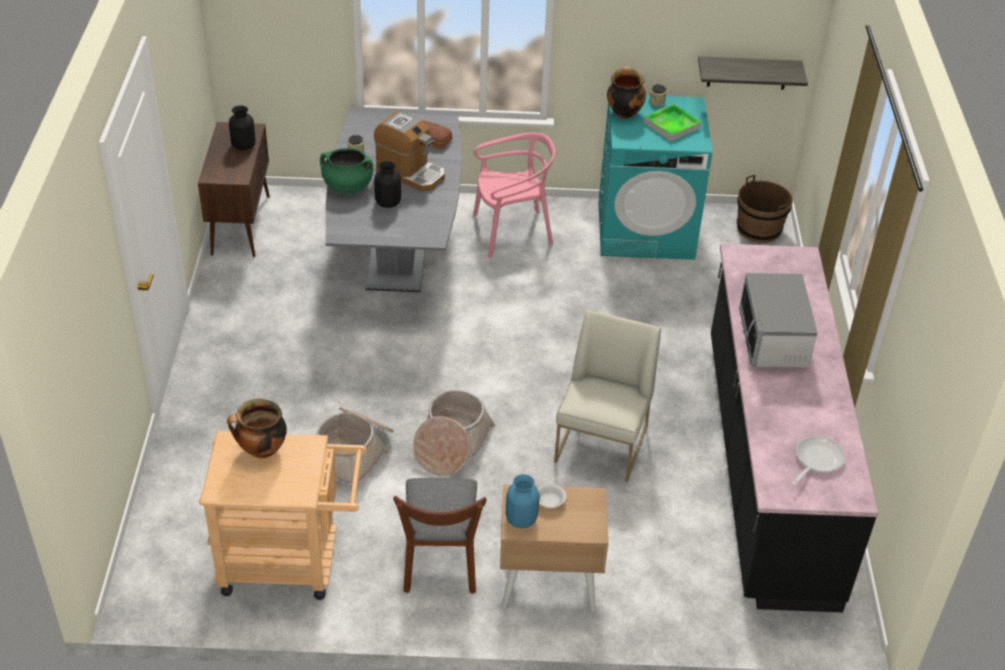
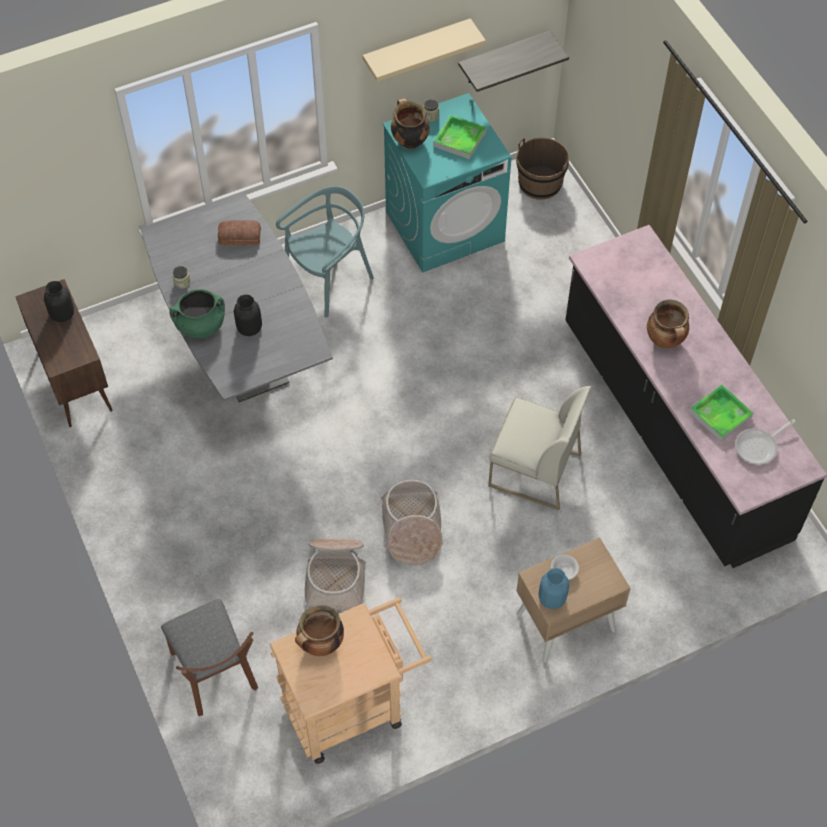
camera: 25 degrees left, 15 degrees up
coffee machine [374,111,445,192] -> none
brown chair [393,478,487,594] -> brown chair moved to [161,599,258,716]
pink chair [473,133,555,258] -> turquoise chair [276,186,374,318]
white chair [554,309,661,482] -> white chair turned 120 degrees clockwise [488,386,591,510]
microwave [739,273,818,368] -> cooking pot [647,299,689,348]
frying pan [792,436,845,486] -> frying pan turned 135 degrees counterclockwise [735,419,796,465]
none -> beige shelf [363,18,486,82]
none -> tray [689,385,753,441]

